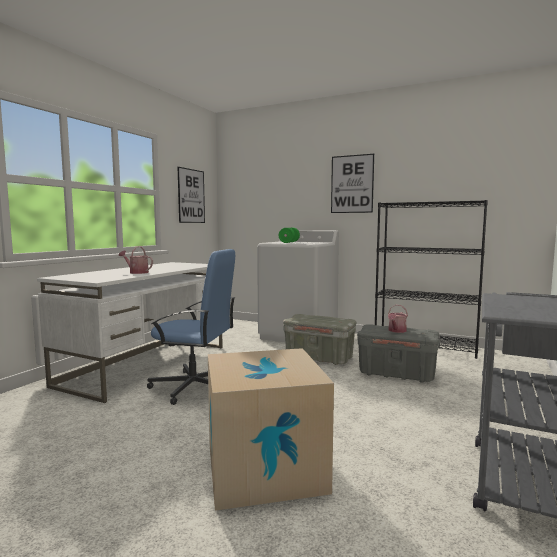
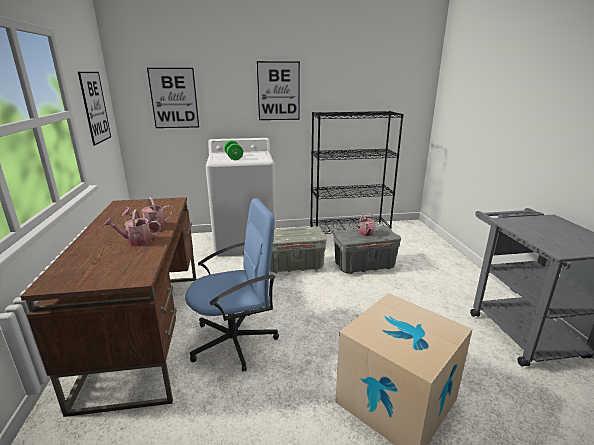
camera: 35 degrees left, 15 degrees up
white desk [37,262,223,403] -> brown desk [20,197,196,417]
none -> watering can [122,197,173,230]
none -> picture [147,68,199,128]

